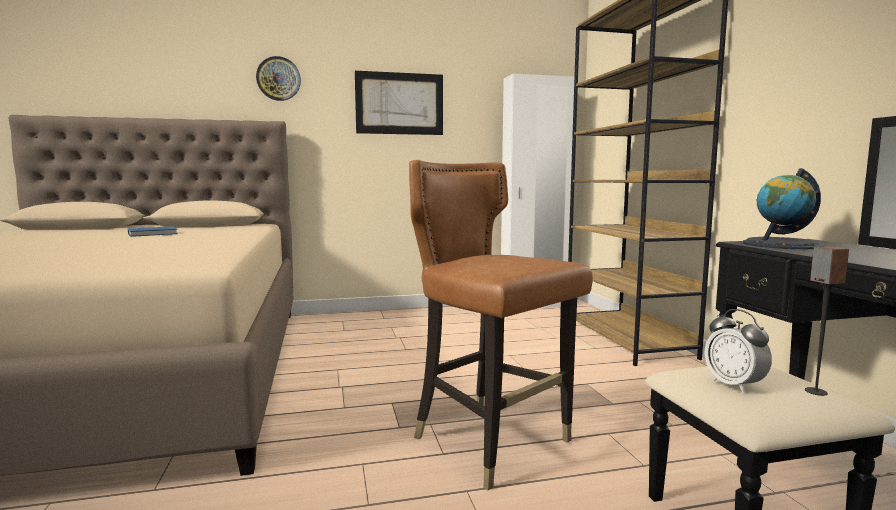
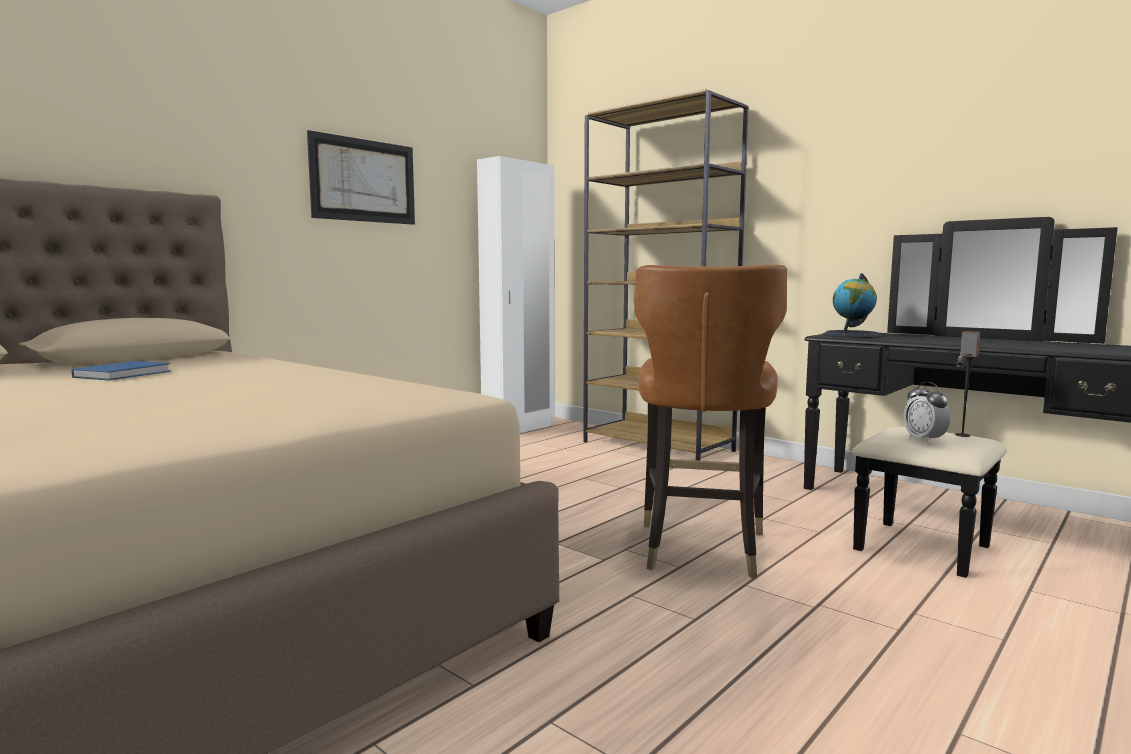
camera: 35 degrees left, 0 degrees up
wall clock [256,56,301,101] -> none
brown chair [409,160,593,490] -> brown chair turned 90 degrees counterclockwise [634,264,787,579]
alarm clock [705,309,772,393] -> alarm clock turned 45 degrees clockwise [903,382,950,443]

